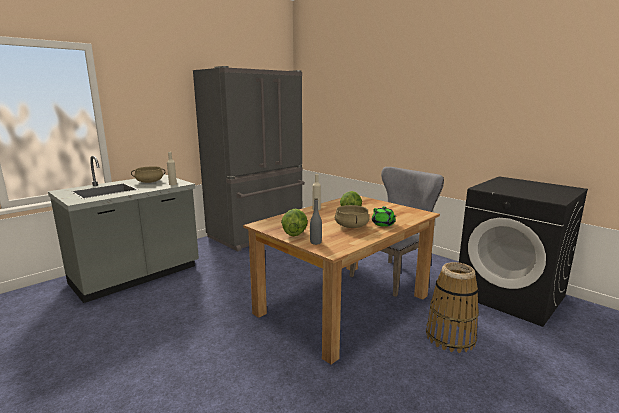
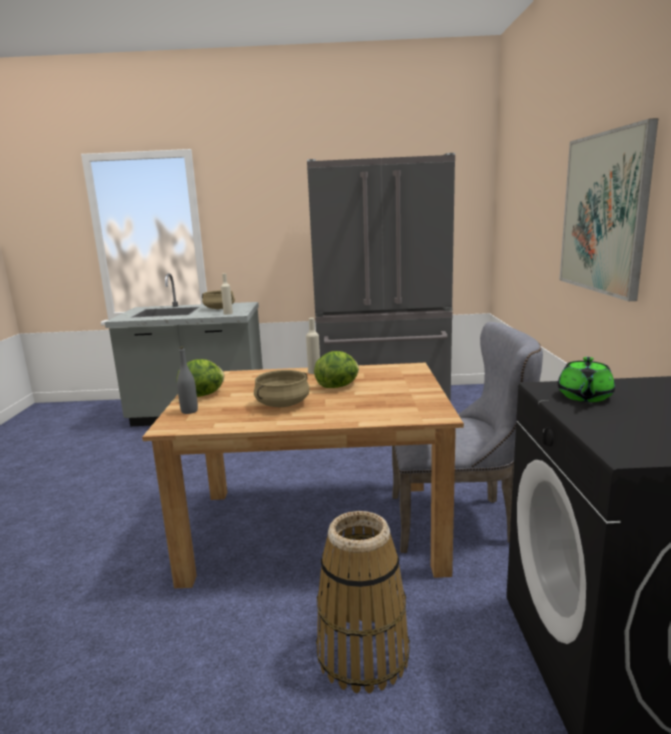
camera: 45 degrees right, 0 degrees up
green teapot [372,206,396,227] -> green teapot moved to [558,357,615,402]
none -> picture [559,118,658,301]

